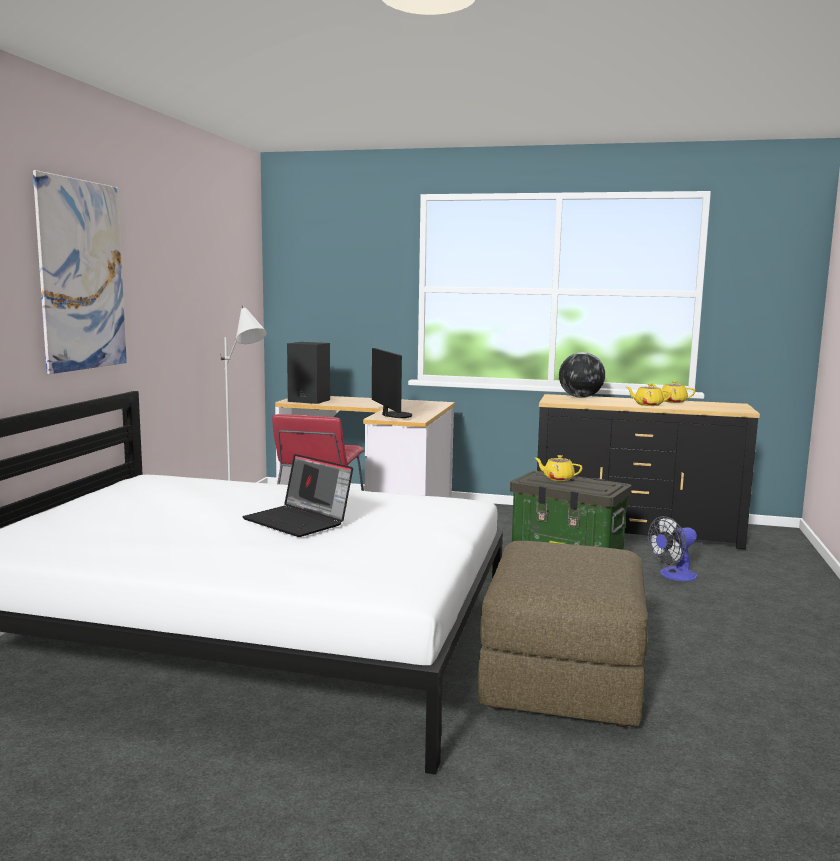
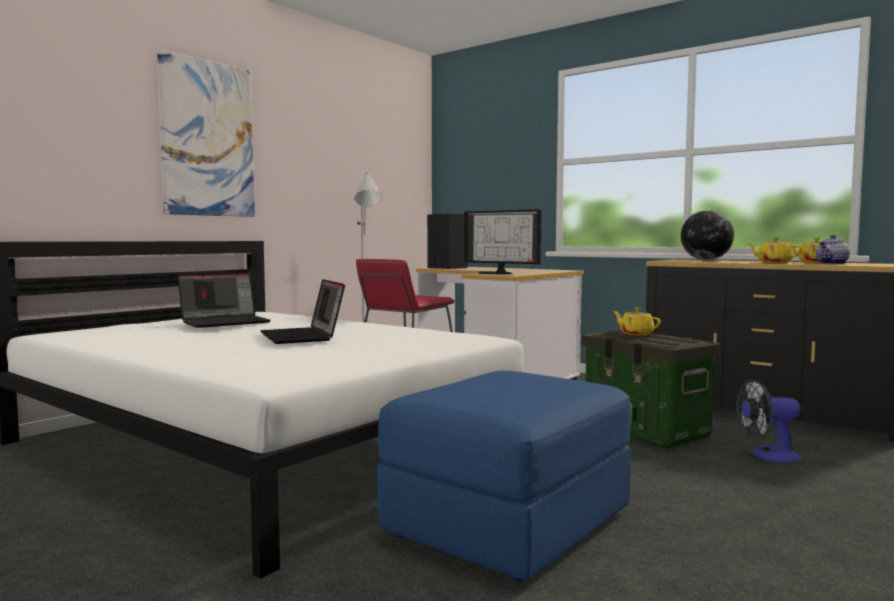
camera: 25 degrees right, 5 degrees down
monitor [372,348,412,418] -> monitor turned 120 degrees clockwise [464,209,541,274]
brown ottoman [478,541,648,727] -> blue ottoman [377,371,631,582]
none -> laptop [178,273,271,328]
none -> teapot [816,235,850,264]

